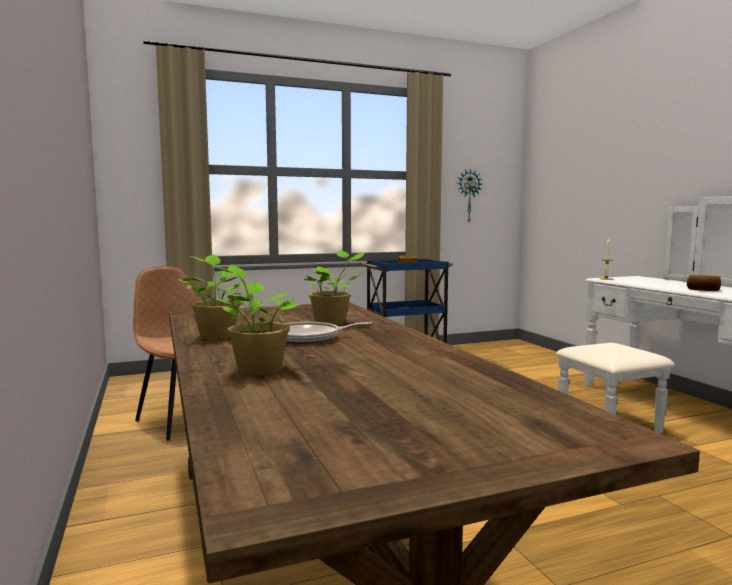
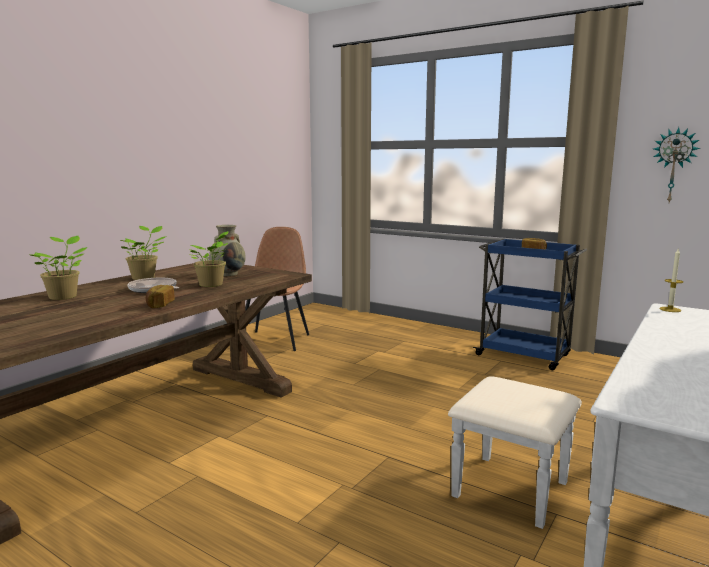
camera: 55 degrees right, 5 degrees up
bread [687,275,721,291] -> bread moved to [145,285,175,308]
none -> beige vase [209,225,246,276]

